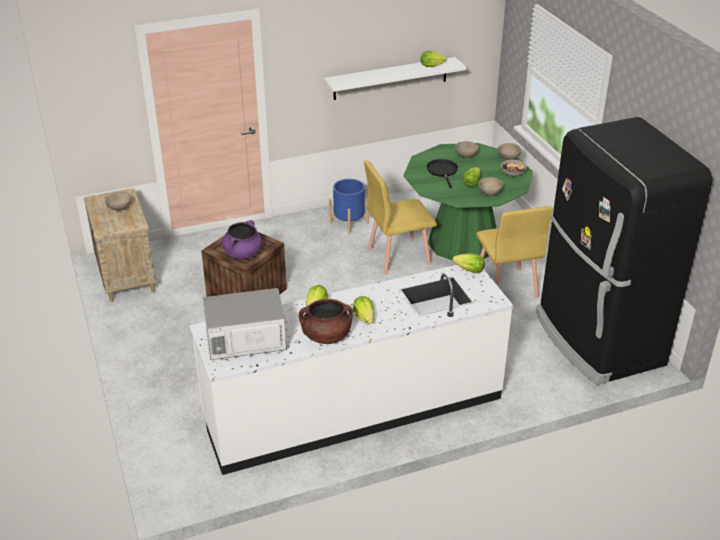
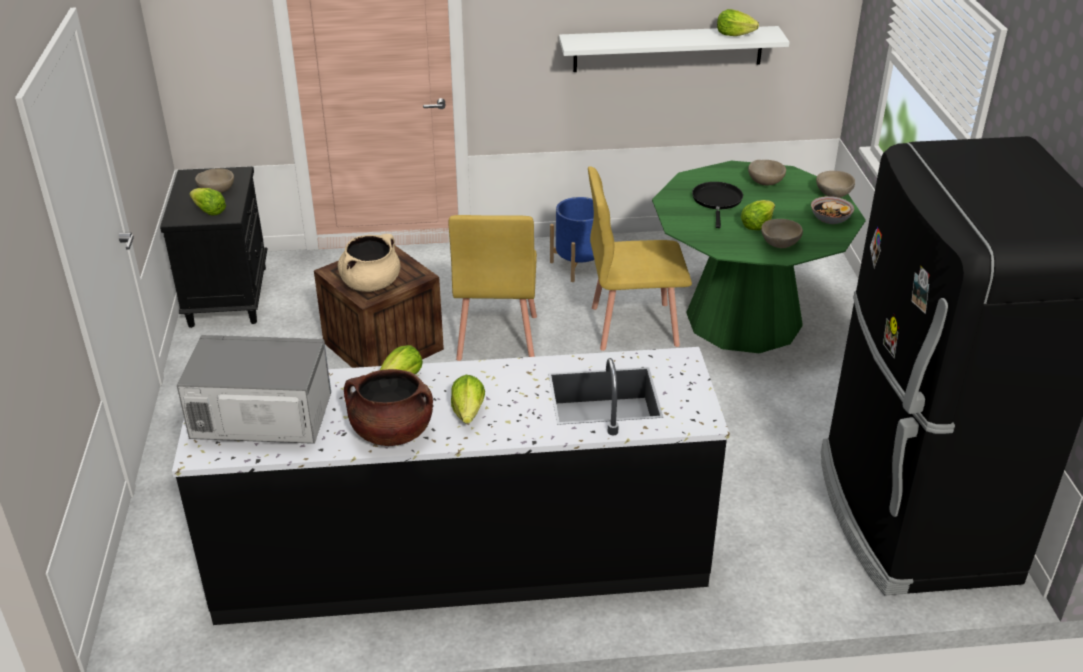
camera: 15 degrees right, 0 degrees up
beige nightstand [84,188,158,302] -> black nightstand [160,166,268,328]
white counter [189,265,514,475] -> black counter [172,347,730,625]
purple cooking pot [222,220,262,259] -> beige cooking pot [338,234,400,292]
lettuce [453,253,485,273] -> lettuce moved to [190,188,226,216]
yellow chair [476,206,553,298] -> yellow chair moved to [448,215,537,361]

